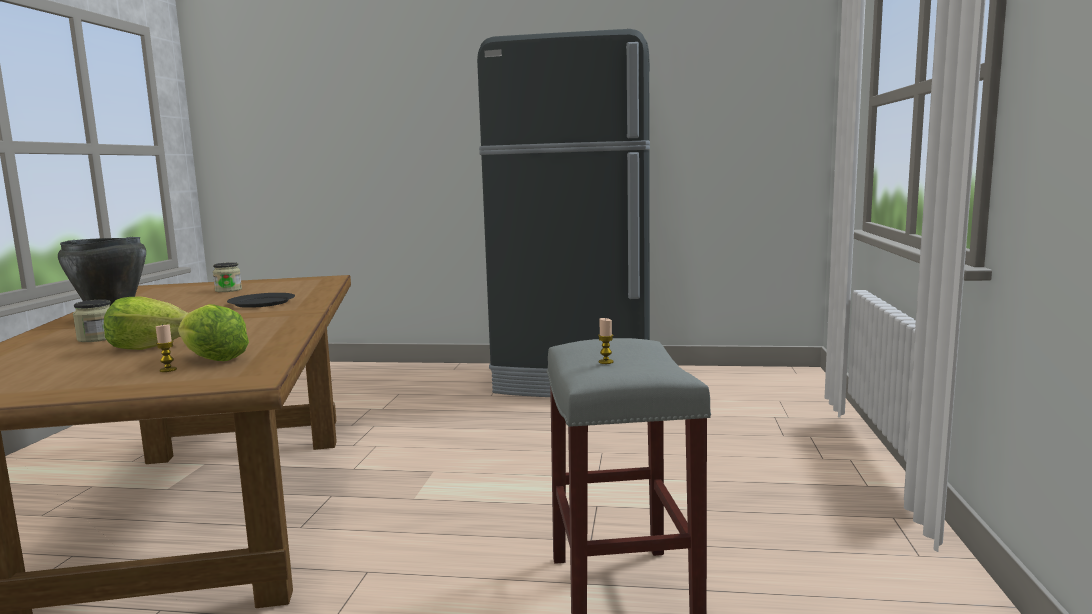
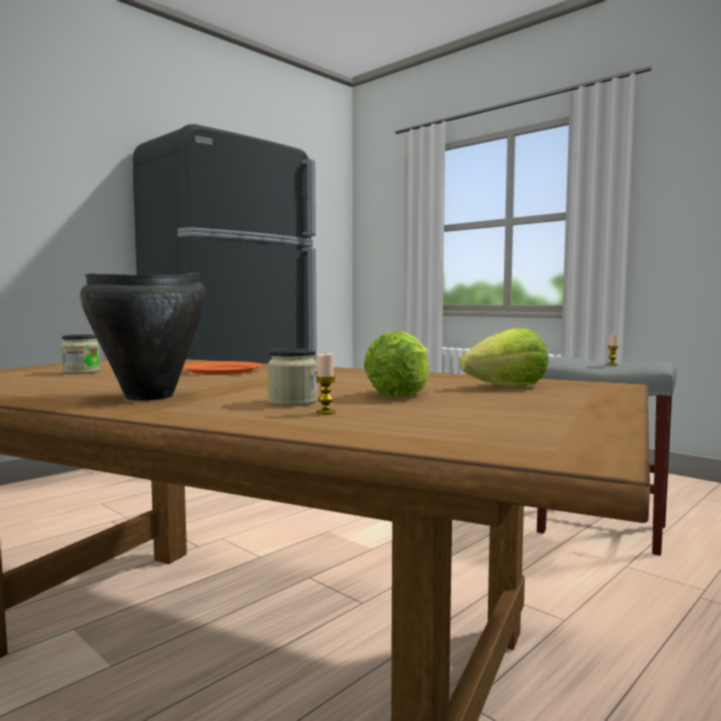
camera: 55 degrees left, 5 degrees down
candle [156,324,177,372] -> candle moved to [316,352,336,415]
black plate [227,293,295,308] -> orange plate [183,361,262,375]

